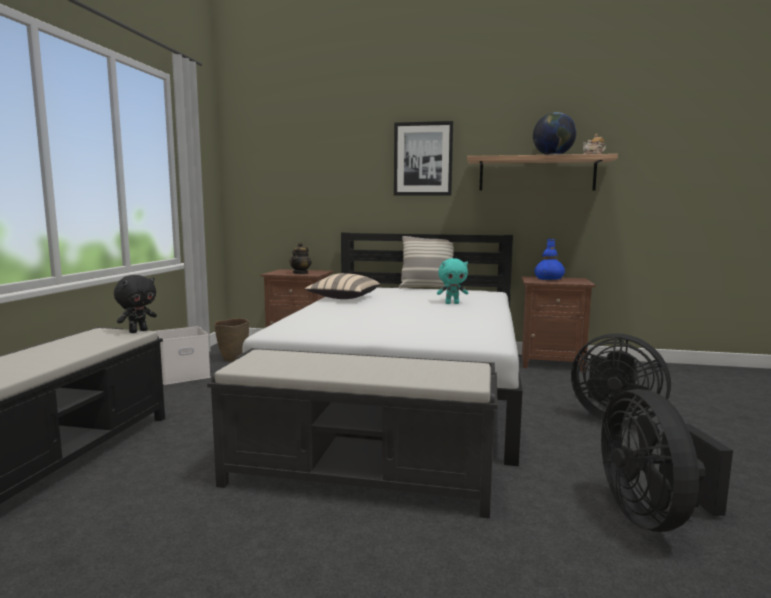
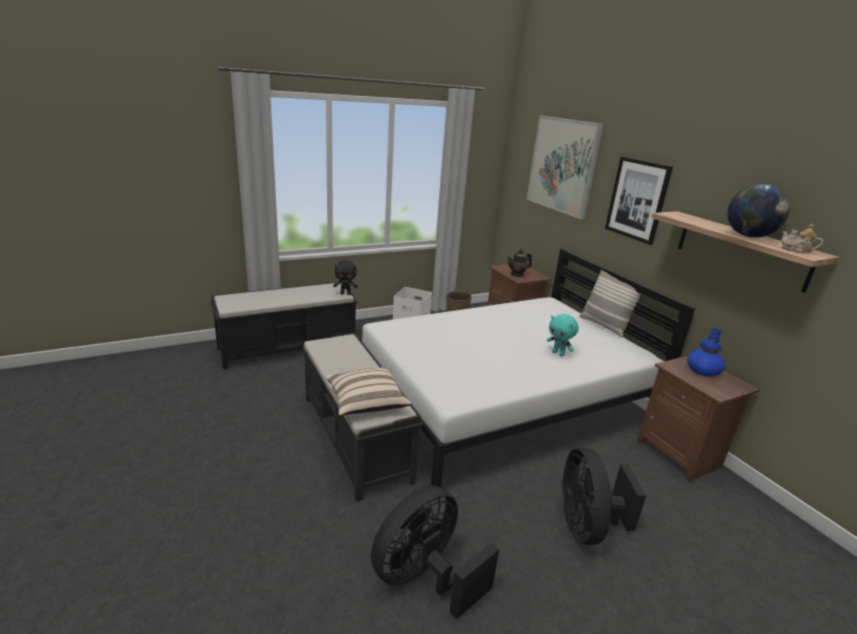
camera: 50 degrees right, 15 degrees up
beige pillow [305,273,380,299] -> beige pillow moved to [325,367,411,416]
none -> picture [527,116,604,219]

